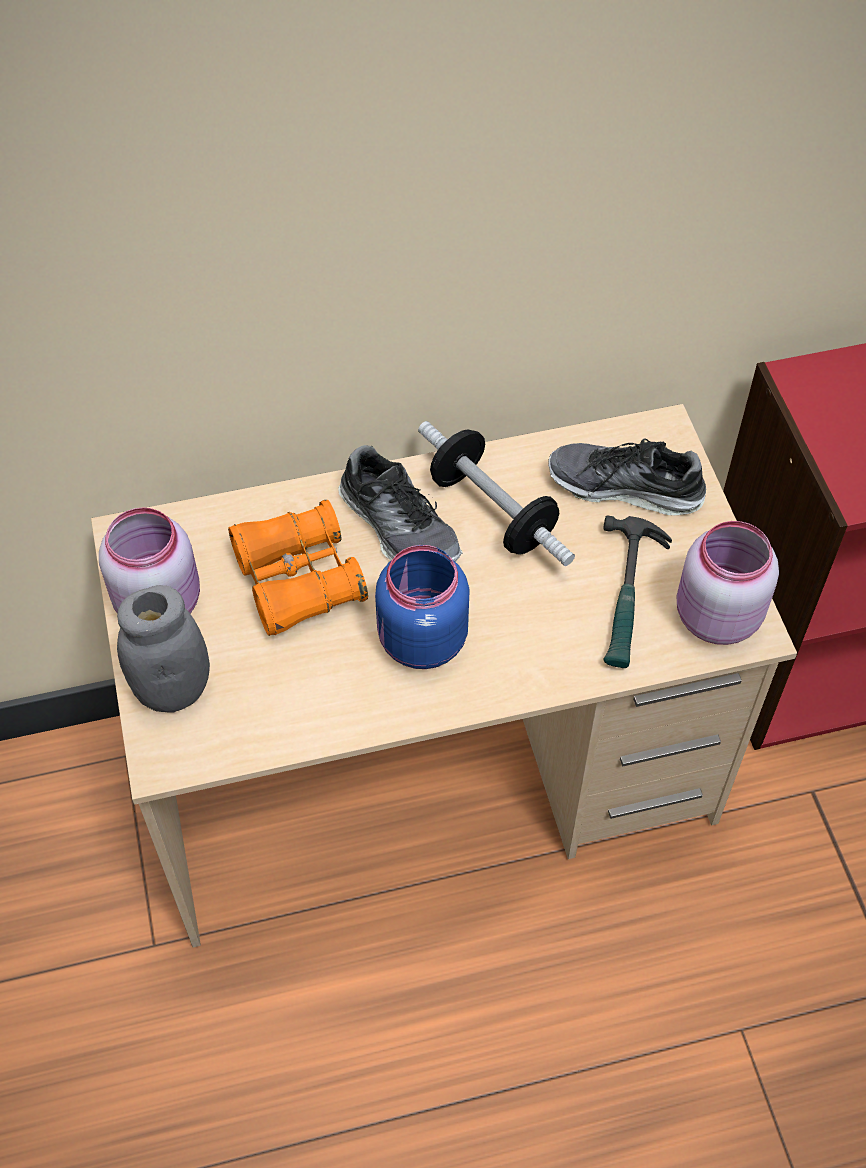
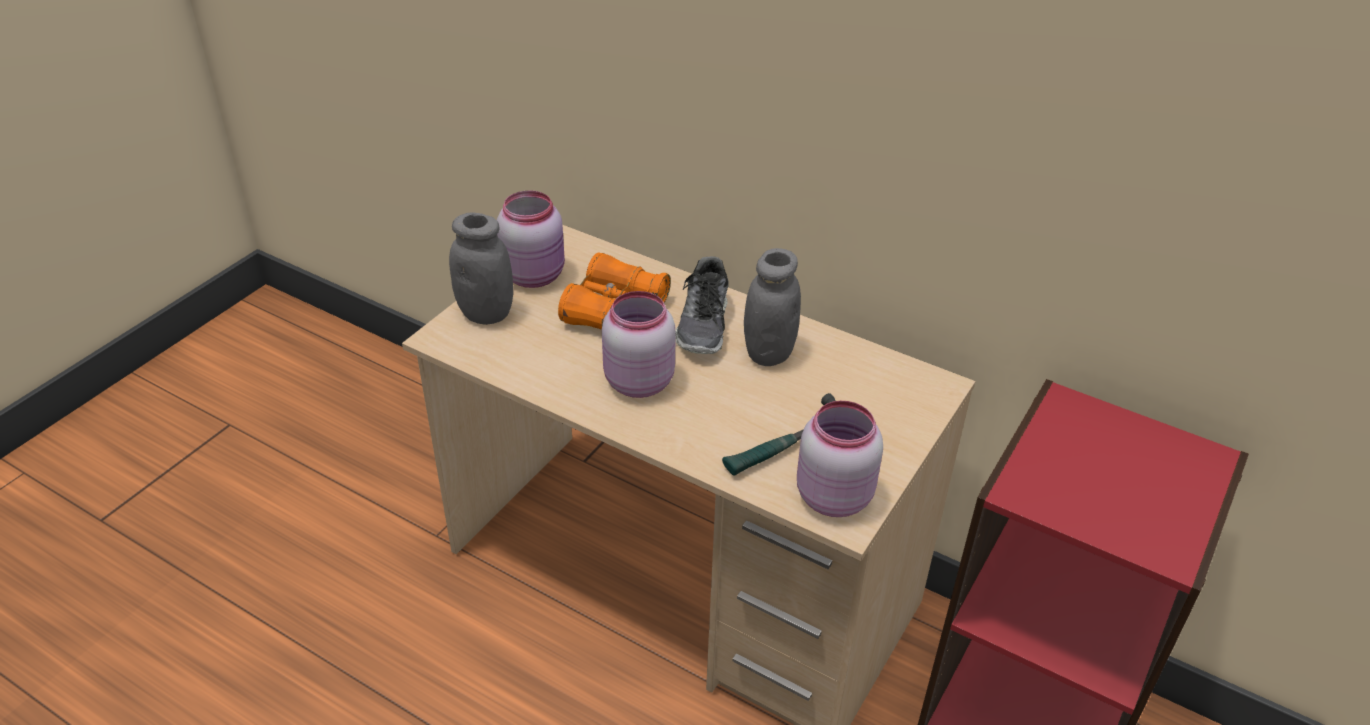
camera: 45 degrees right, 15 degrees down
blue jar [375,545,470,669] -> pink jar [602,291,676,398]
dumbbell [418,421,575,566] -> grey jar [744,248,801,366]
shoe [548,438,706,515] -> none

